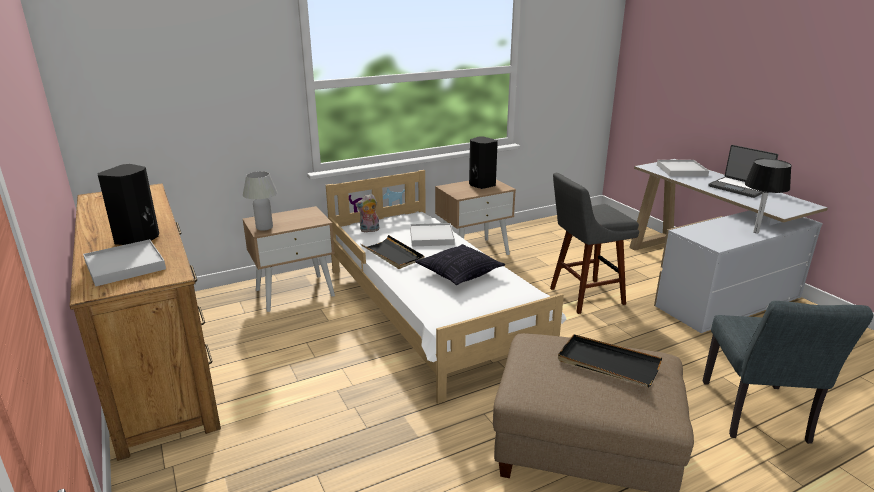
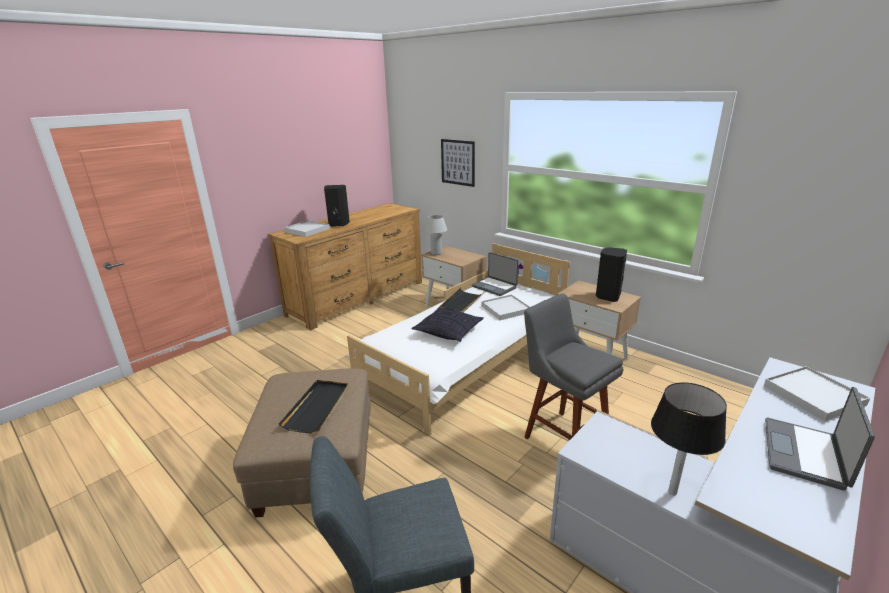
camera: 70 degrees right, 0 degrees up
plush toy [355,194,379,233] -> laptop [472,252,519,296]
none -> picture [441,139,475,187]

